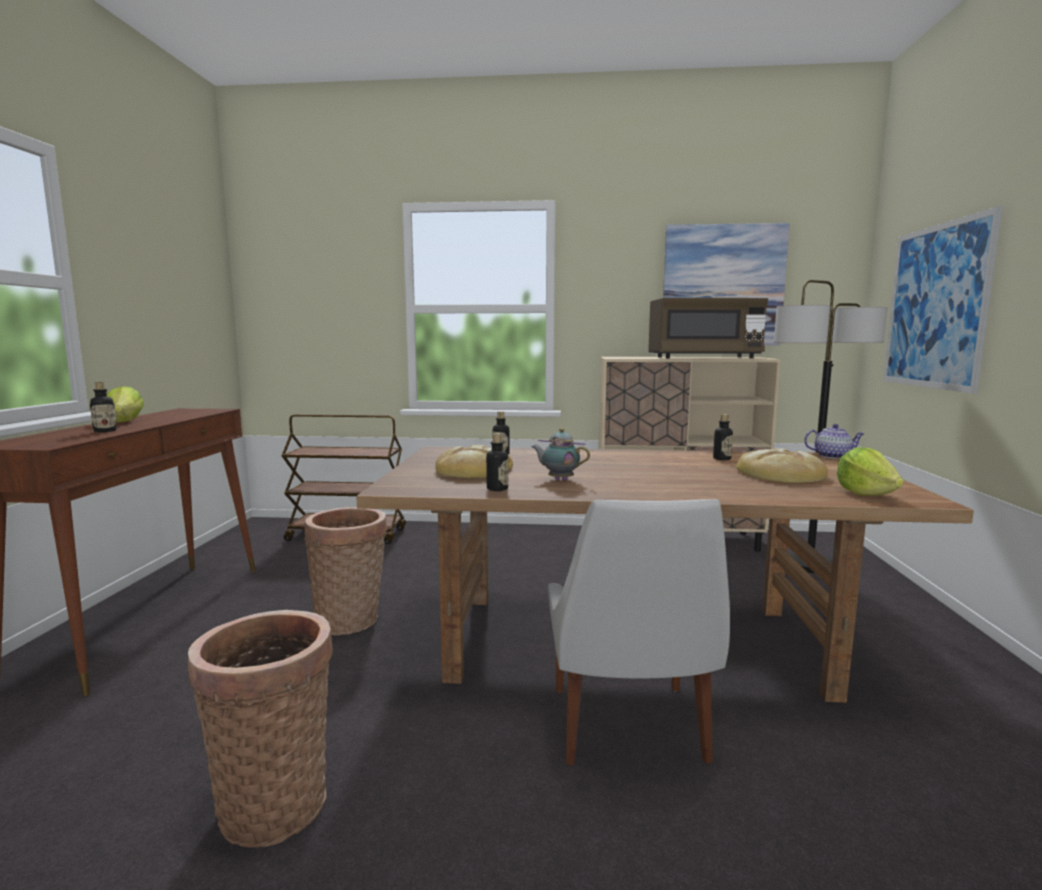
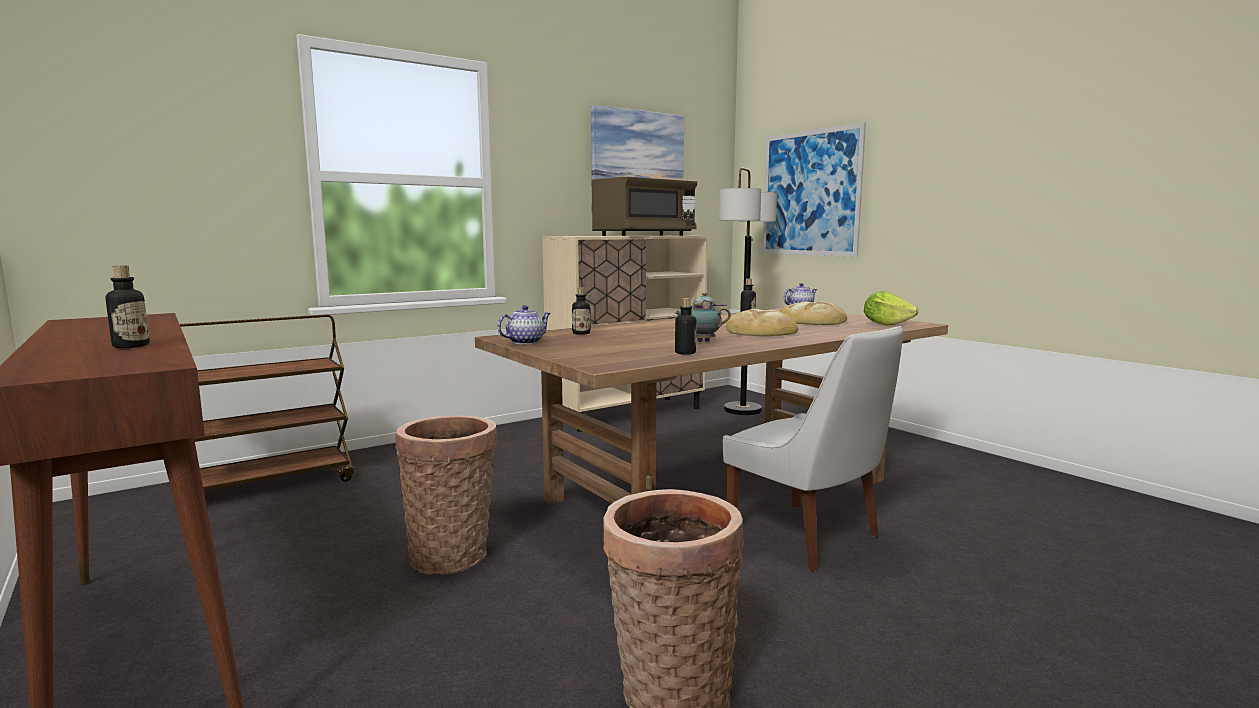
camera: 40 degrees left, 0 degrees up
lettuce [107,386,144,423] -> none
bread [435,445,513,478] -> bread moved to [726,309,798,336]
none -> teapot [497,305,551,344]

